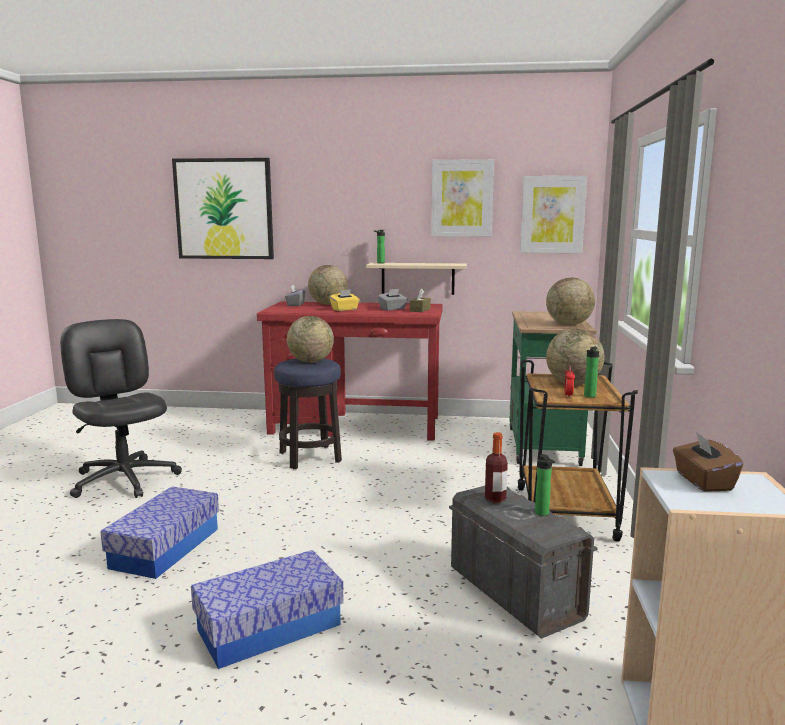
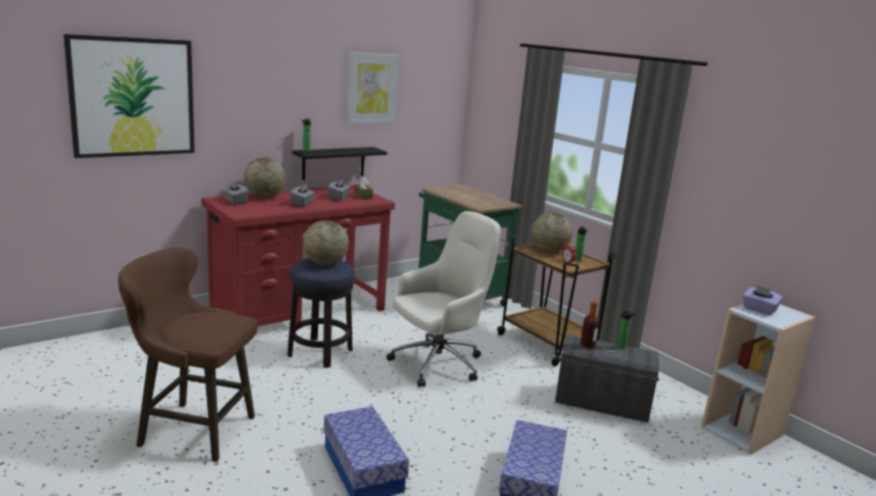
camera: 45 degrees left, 5 degrees up
black office chair [60,319,182,498] -> brown stool [118,247,258,462]
yellow tissue box [329,289,360,311] -> grey tissue box [290,184,315,207]
beige shelf [366,263,467,295] -> black shelf [292,147,387,180]
picture [520,176,587,253] -> none
globe [546,278,595,325] -> none
brown tissue box [673,432,743,492] -> purple tissue box [743,285,783,315]
none -> beige office chair [387,211,501,387]

